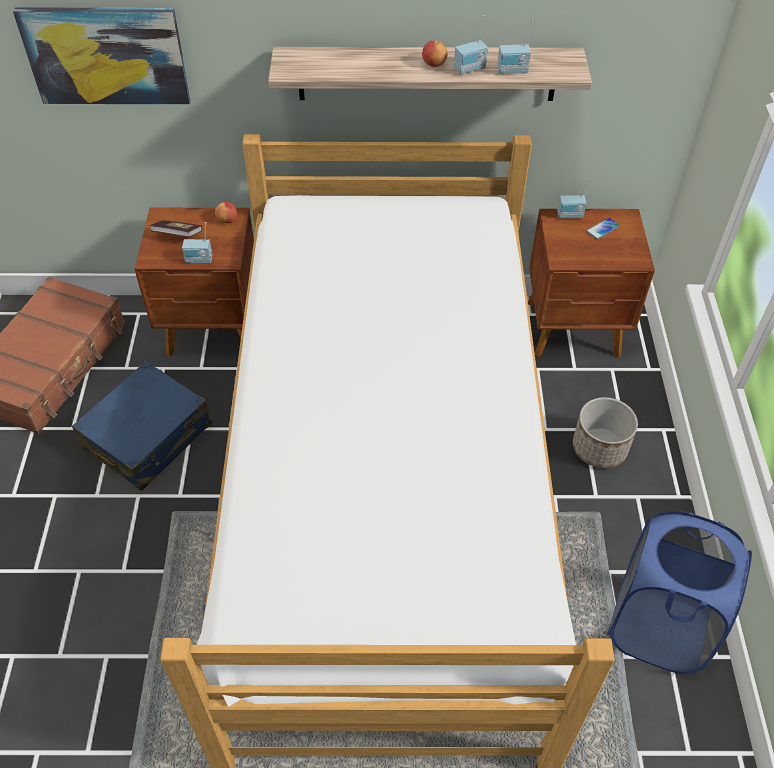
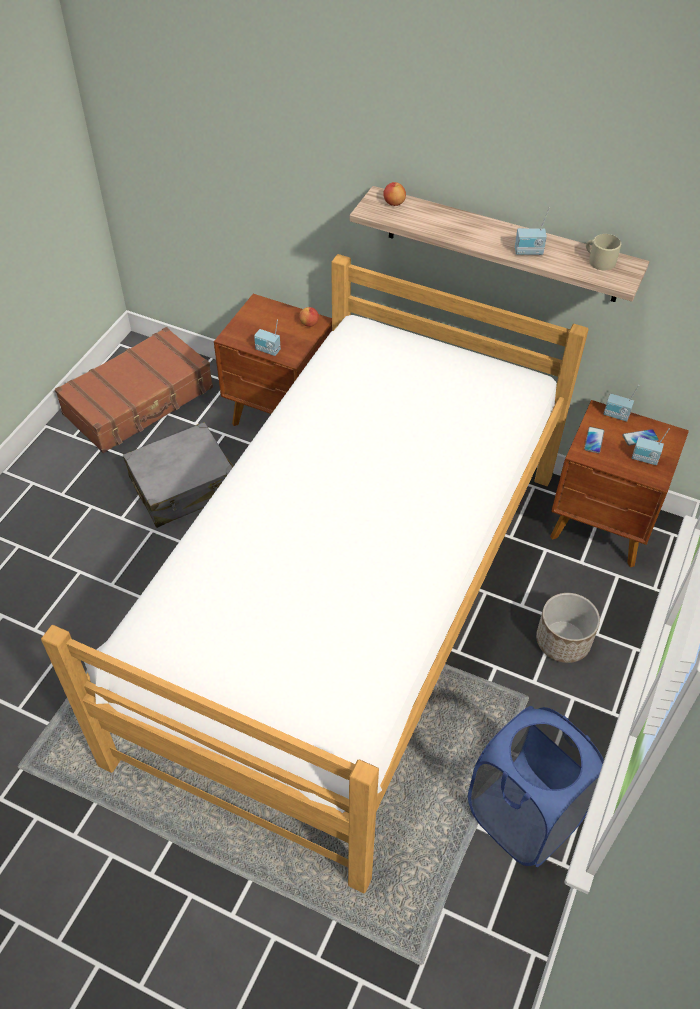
camera: 25 degrees right, 0 degrees up
picture [13,7,191,104] -> none
blue suitcase [72,361,212,491] -> grey suitcase [123,422,234,528]
book [150,220,202,237] -> none
apple [422,40,447,67] -> apple moved to [383,182,406,206]
radio [497,19,533,74] -> radio moved to [632,428,670,465]
none -> phone [584,427,604,453]
none -> beige mug [586,234,621,270]

